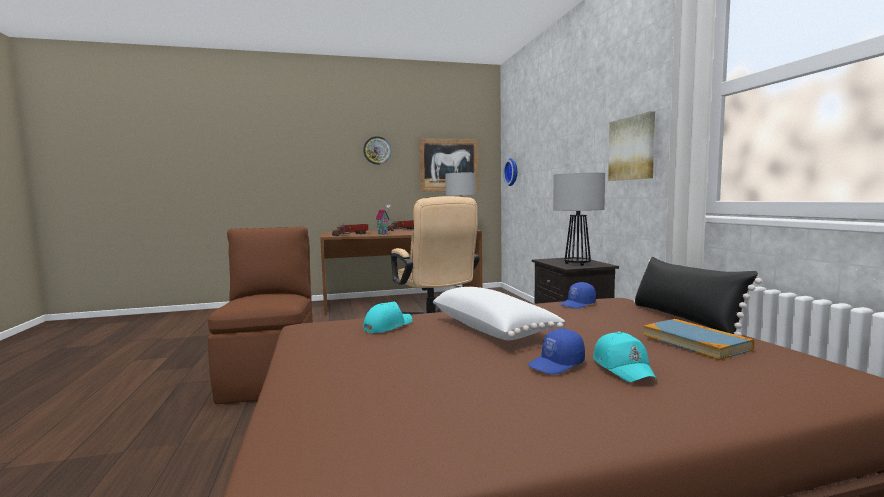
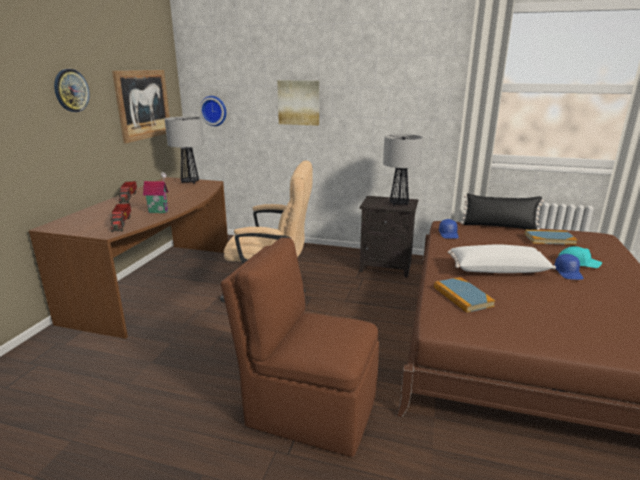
camera: 60 degrees left, 15 degrees up
turquoise cap [363,302,412,333] -> book [434,277,495,313]
picture [608,111,655,181] -> picture moved to [277,80,319,126]

